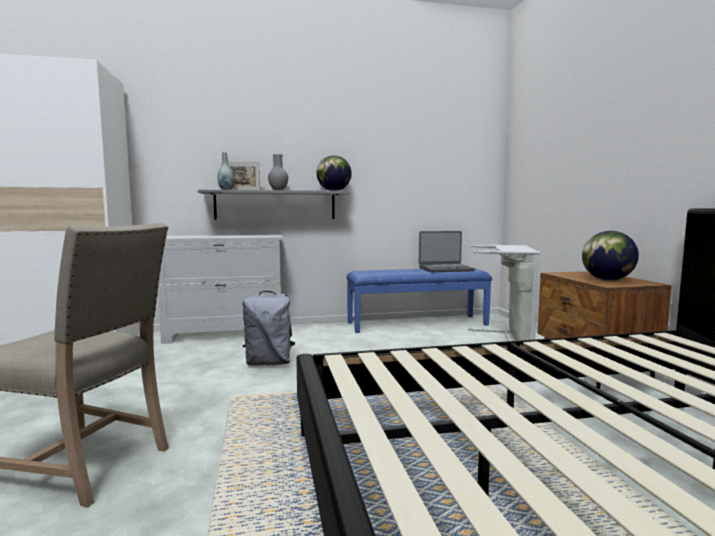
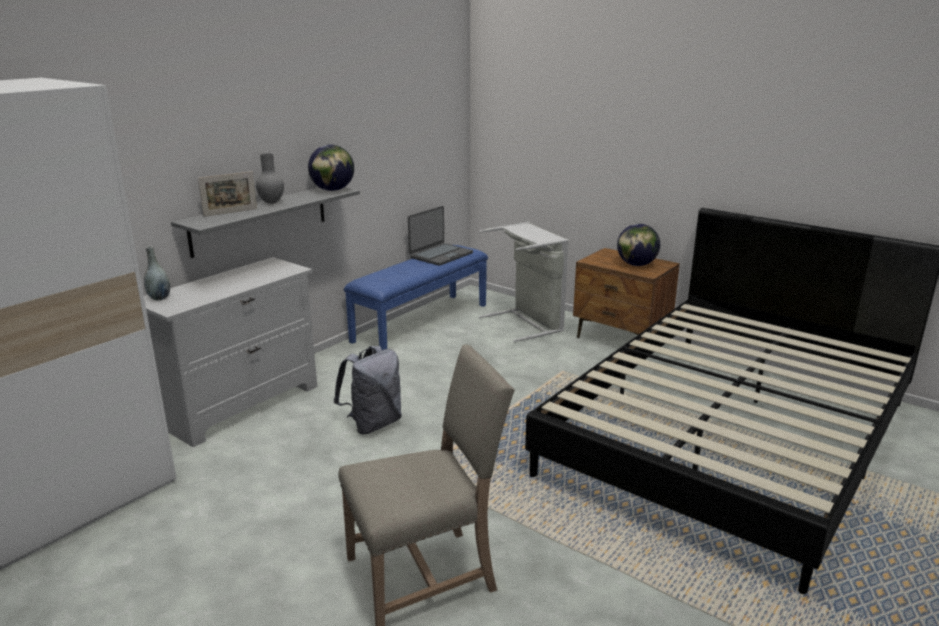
camera: 40 degrees left, 15 degrees up
grey vase [218,152,235,190] -> grey vase moved to [144,246,170,300]

